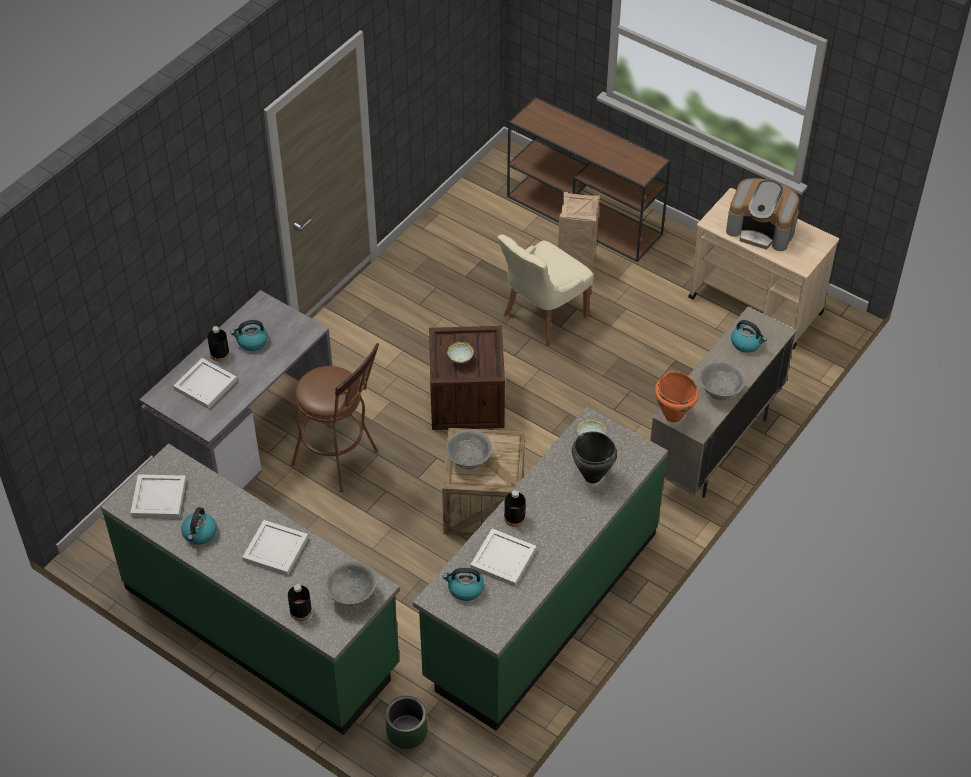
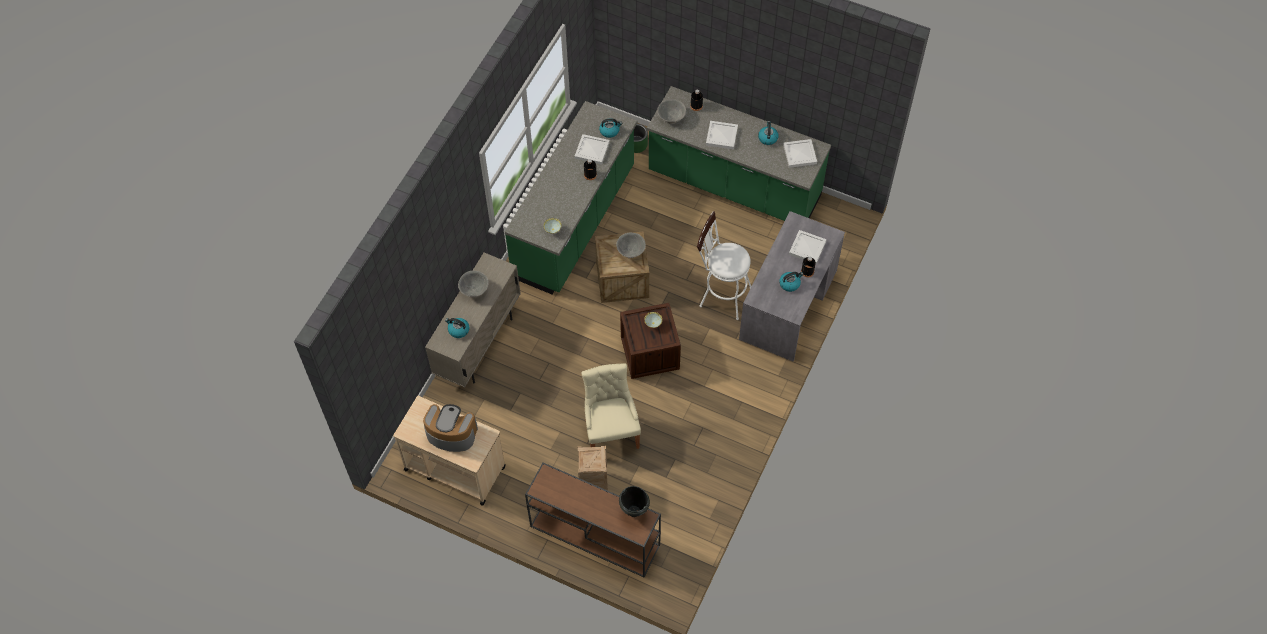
camera: 170 degrees right, 10 degrees up
brown stool [291,343,379,492] -> white stool [697,211,751,320]
beige chair [497,234,594,346] -> beige chair turned 45 degrees counterclockwise [581,363,641,449]
black cooking pot [572,431,617,483] -> black cooking pot moved to [619,486,650,517]
orange cooking pot [655,371,699,423] -> none

